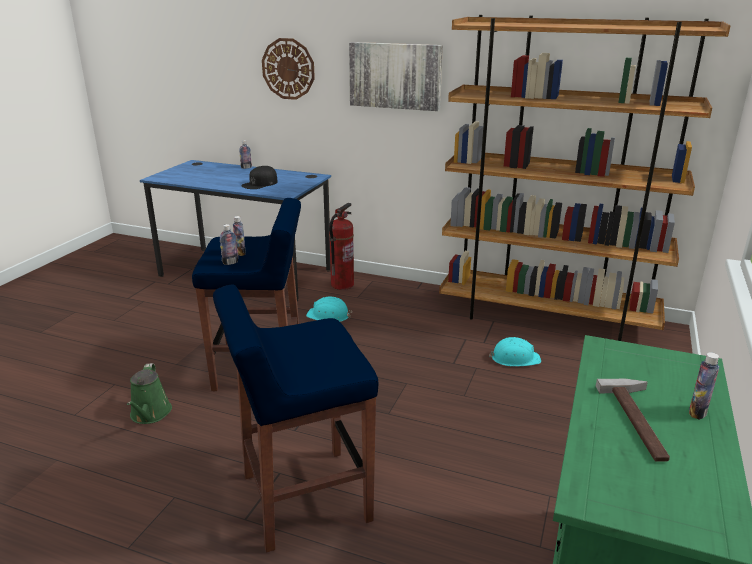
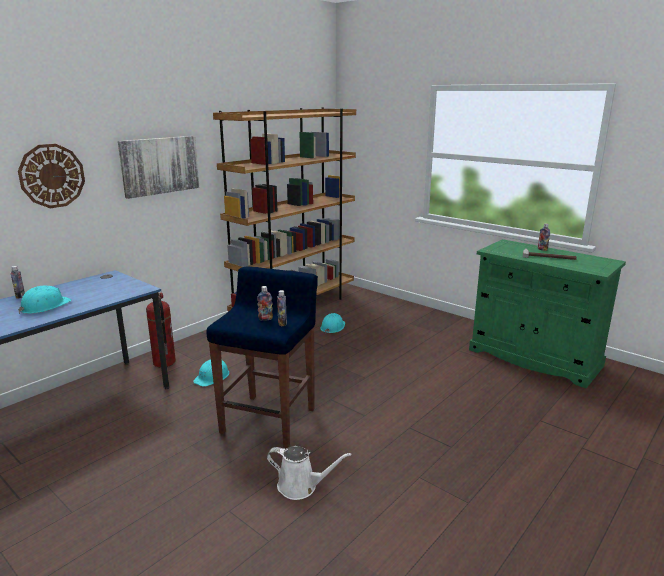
camera: 70 degrees left, 5 degrees down
green watering can [127,363,172,424] -> white watering can [267,446,351,500]
blue stool [213,284,378,553] -> none
black cap [241,166,278,189] -> none
none -> turquoise hard hat [18,286,72,314]

